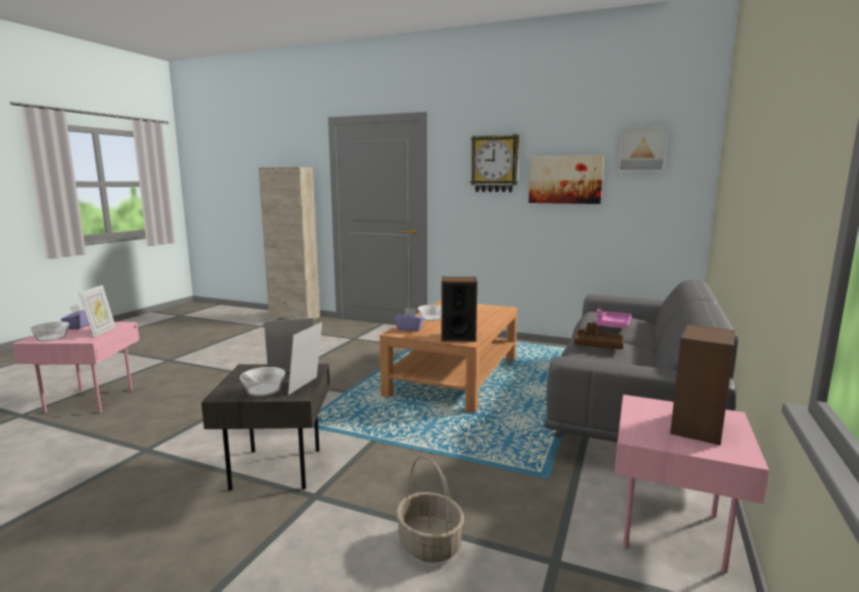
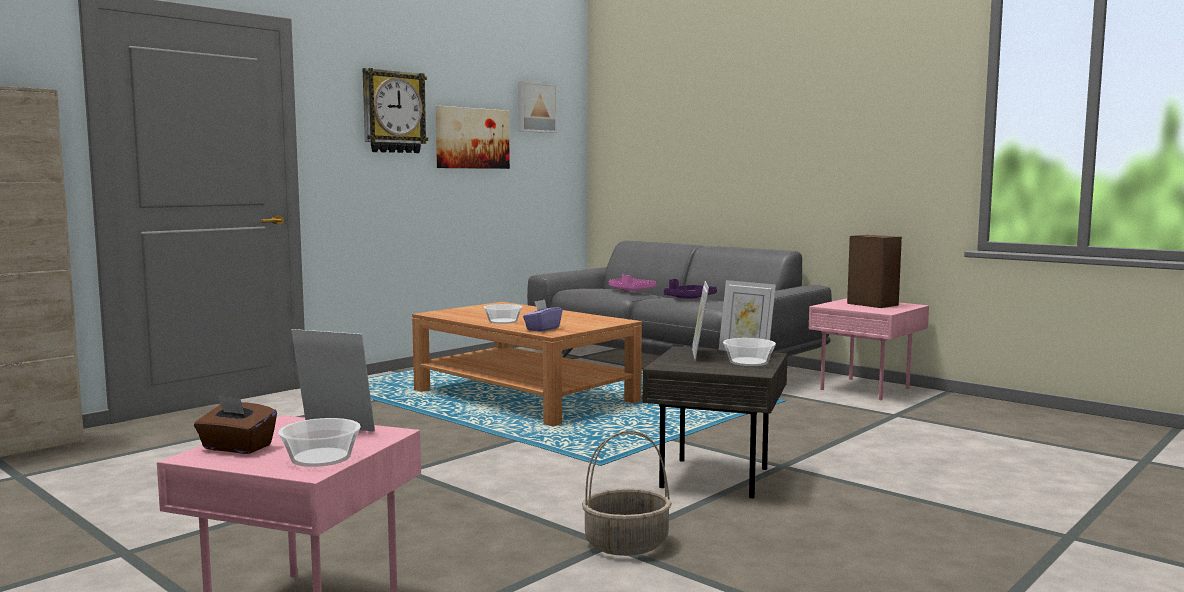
camera: 70 degrees left, 5 degrees down
purple tissue box [61,304,89,329] -> brown tissue box [194,395,277,454]
basket [396,456,464,563] -> basket moved to [582,430,672,556]
speaker [441,277,477,342] -> none
brown tray [574,323,624,350] -> purple tray [664,279,717,299]

